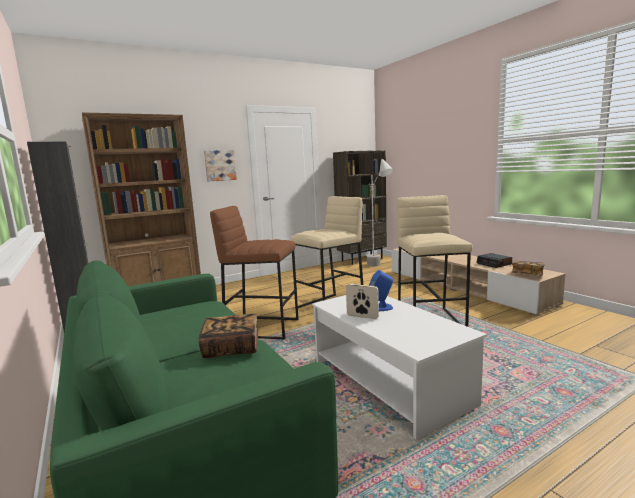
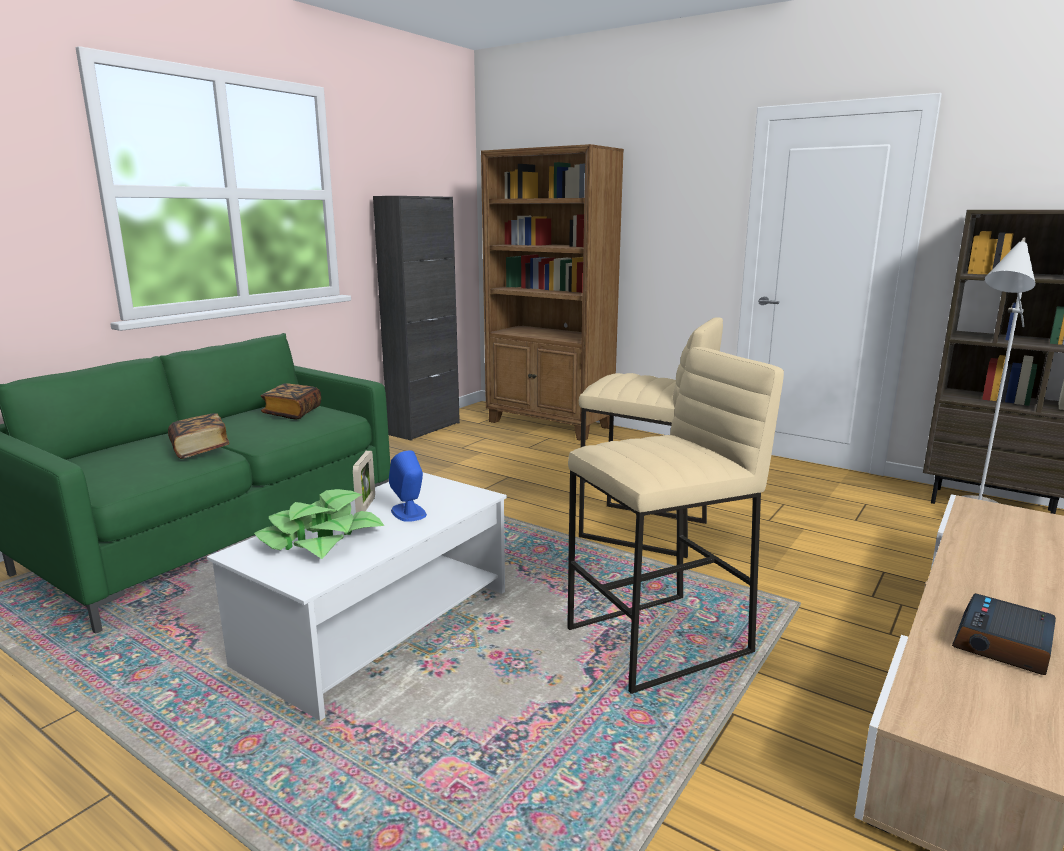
camera: 65 degrees right, 5 degrees up
picture [204,150,237,181] -> none
brown stool [210,206,299,339] -> none
book [511,261,545,276] -> book moved to [261,383,321,419]
none -> potted plant [254,489,384,559]

